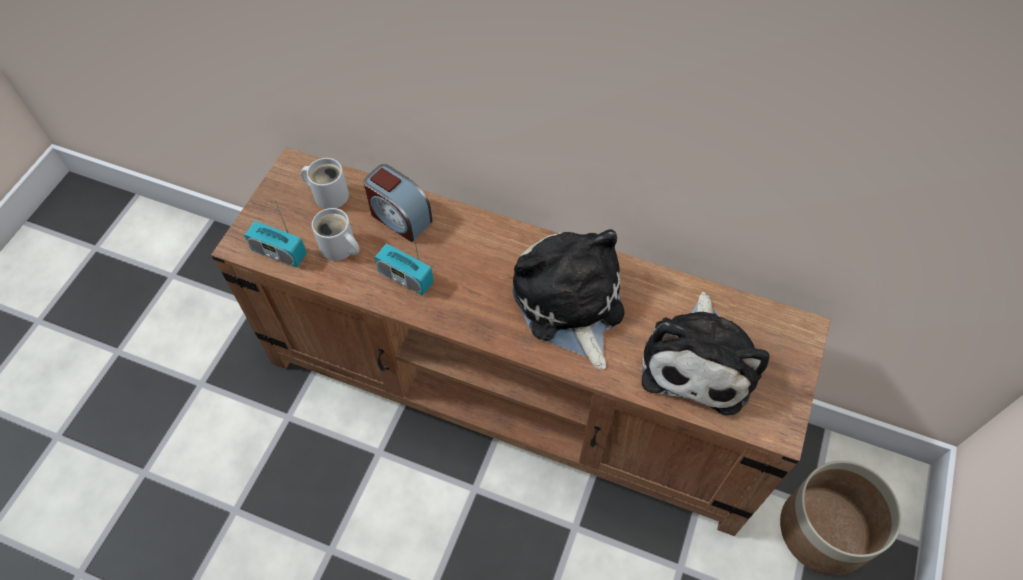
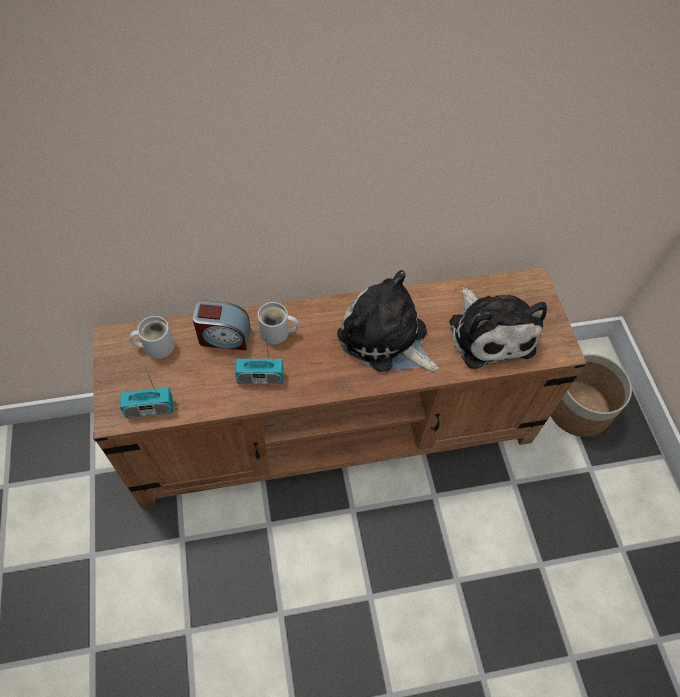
camera: 35 degrees left, 0 degrees up
white mug [312,208,360,261] -> white mug moved to [258,302,299,344]

